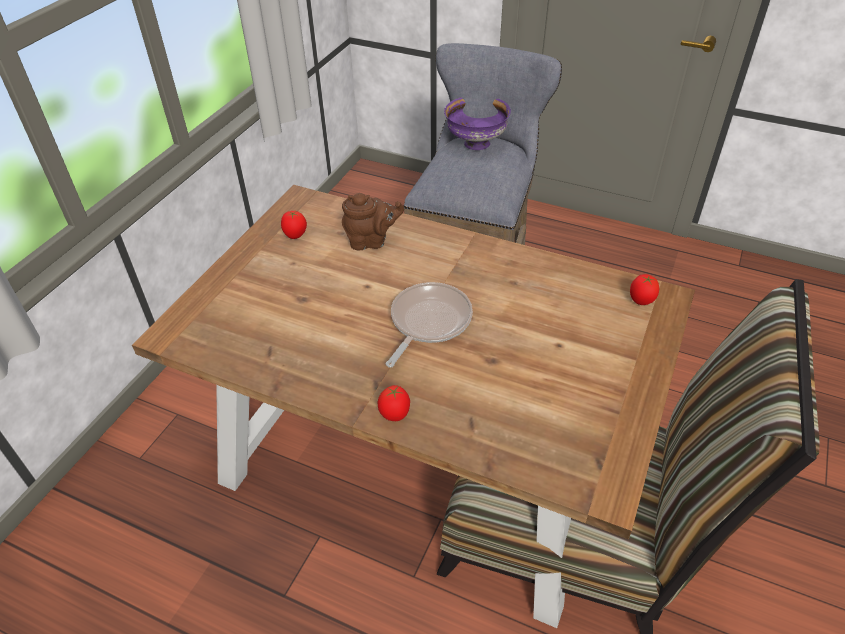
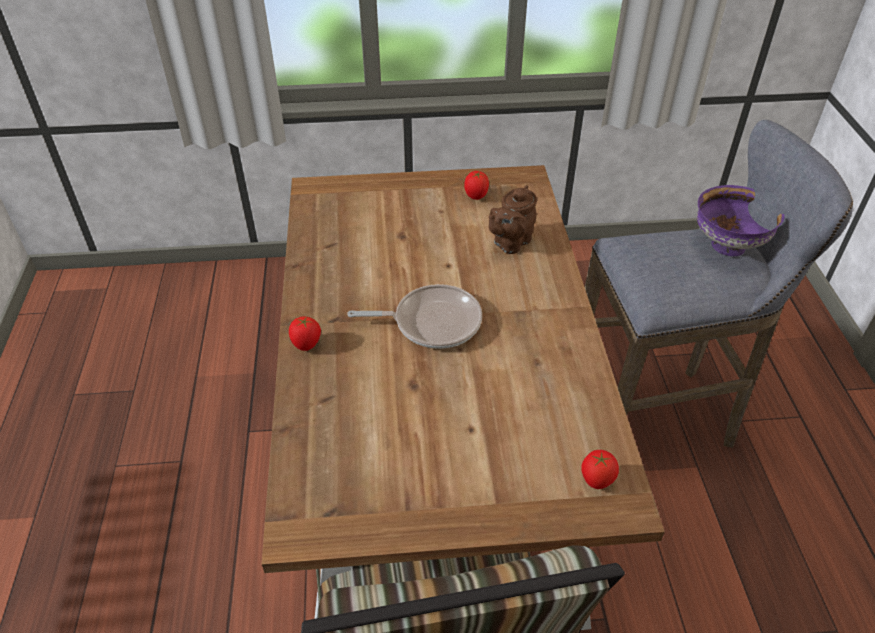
camera: 60 degrees right, 0 degrees up
brown teapot [342,193,404,250] -> brown teapot turned 75 degrees clockwise [489,185,537,254]

